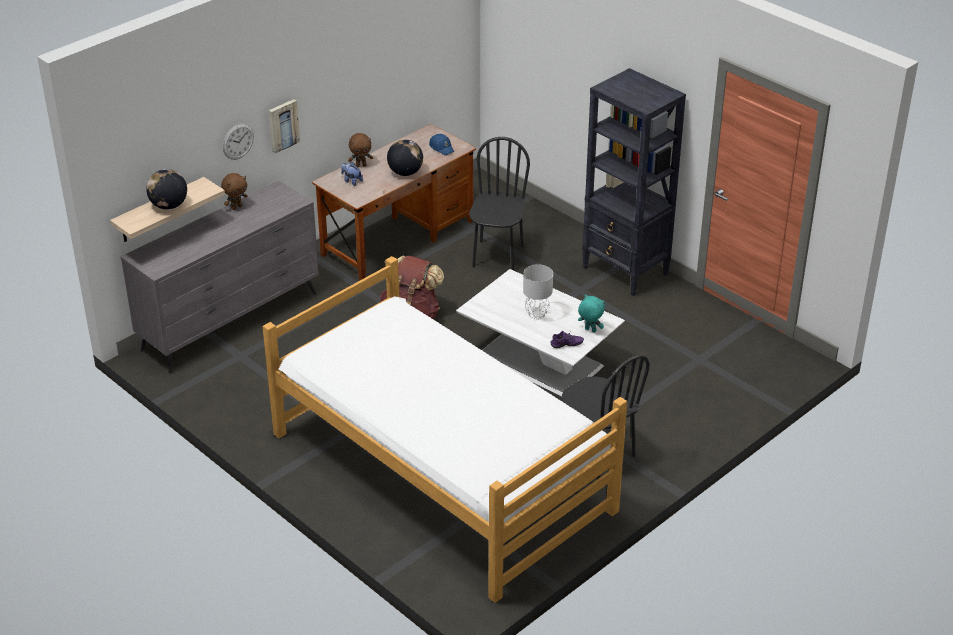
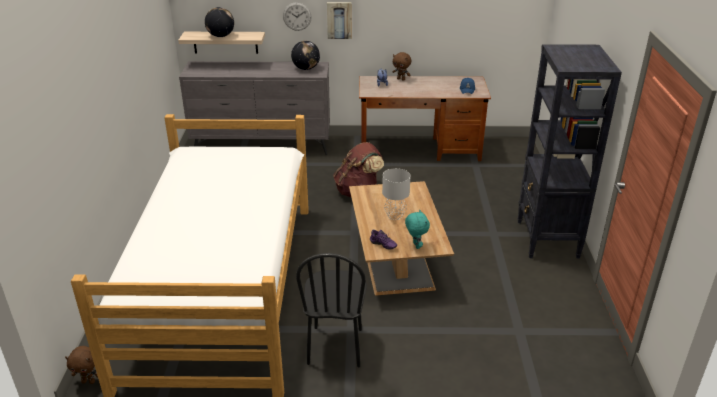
camera: 45 degrees right, 5 degrees down
brown plush toy [221,173,248,210] -> brown plush toy moved to [65,346,98,384]
globe [387,140,423,176] -> globe moved to [291,41,320,70]
white coffee table [456,269,625,396] -> brown coffee table [349,181,454,296]
black chair [469,137,530,271] -> none

